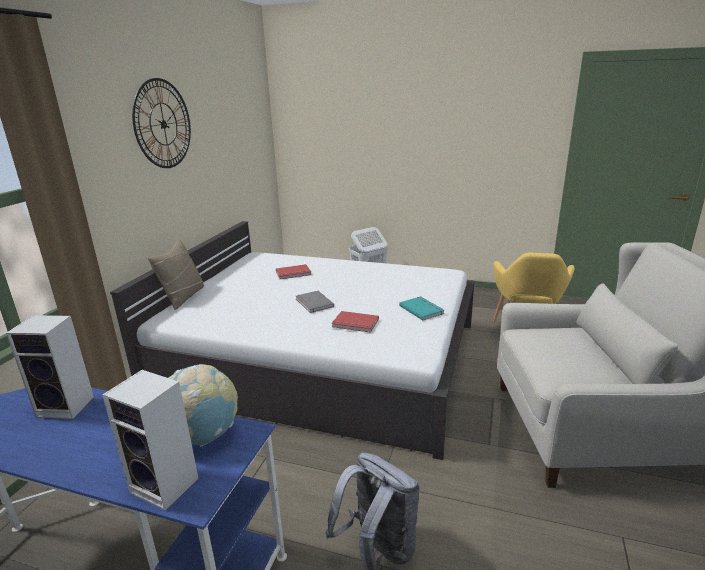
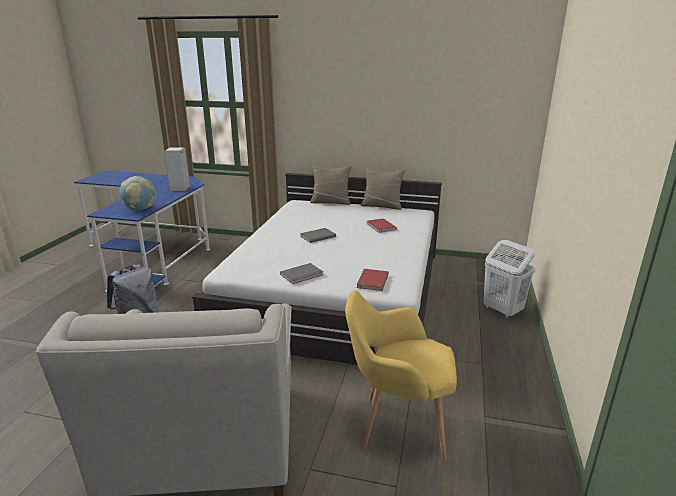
camera: 85 degrees right, 0 degrees up
speaker [102,370,199,511] -> none
wall clock [132,78,191,168] -> none
red book [332,311,379,333] -> red book moved to [357,269,389,291]
turquoise book [399,296,444,320] -> grey book [280,263,323,284]
none -> beige pillow [361,167,405,210]

